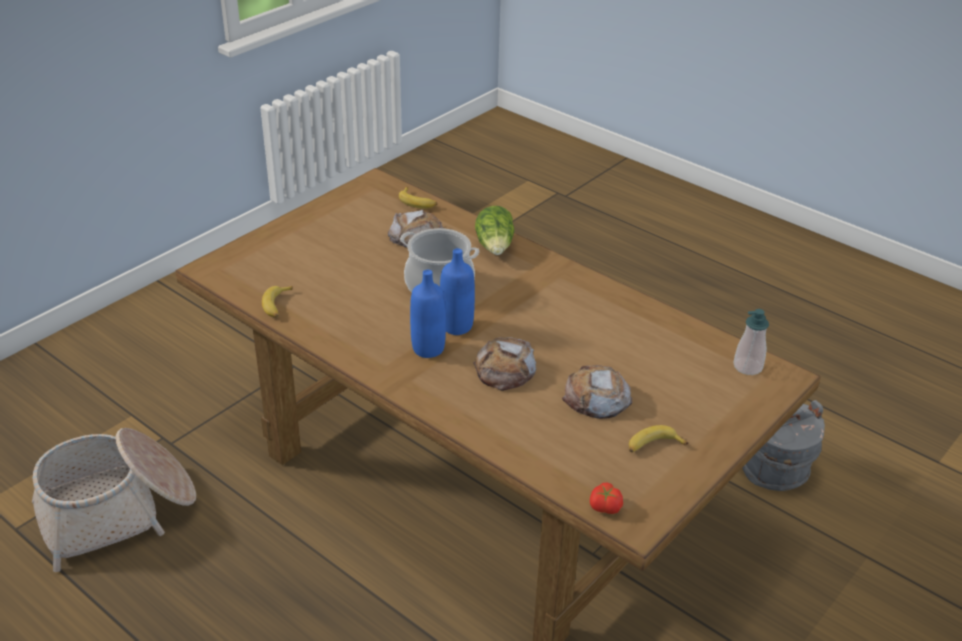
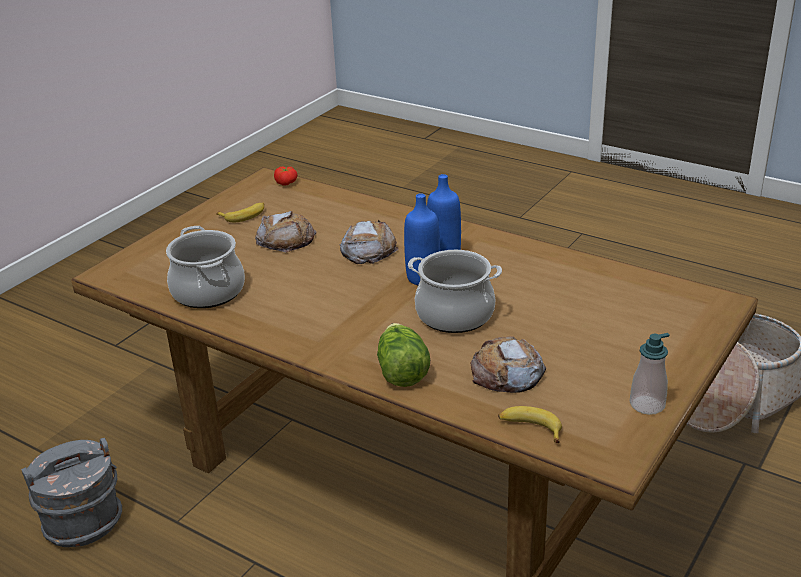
camera: 175 degrees right, 5 degrees down
banana [262,286,293,318] -> none
soap dispenser [734,309,769,375] -> soap dispenser moved to [630,333,670,415]
none -> cooking pot [166,226,245,308]

